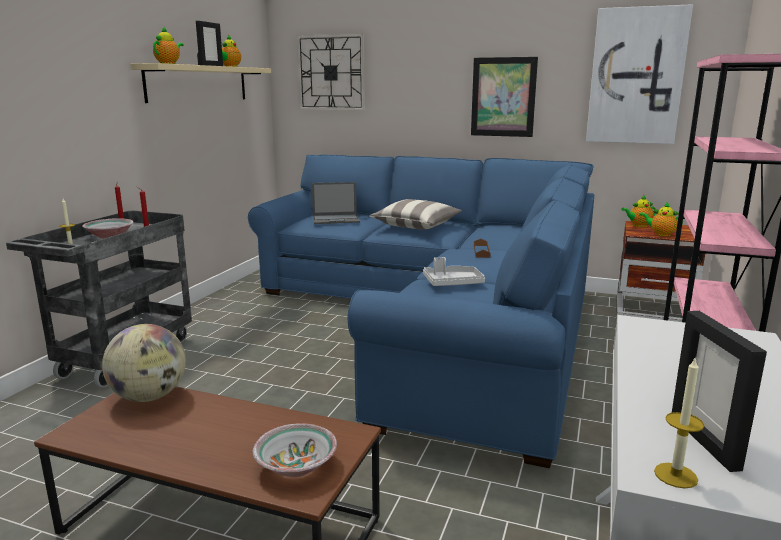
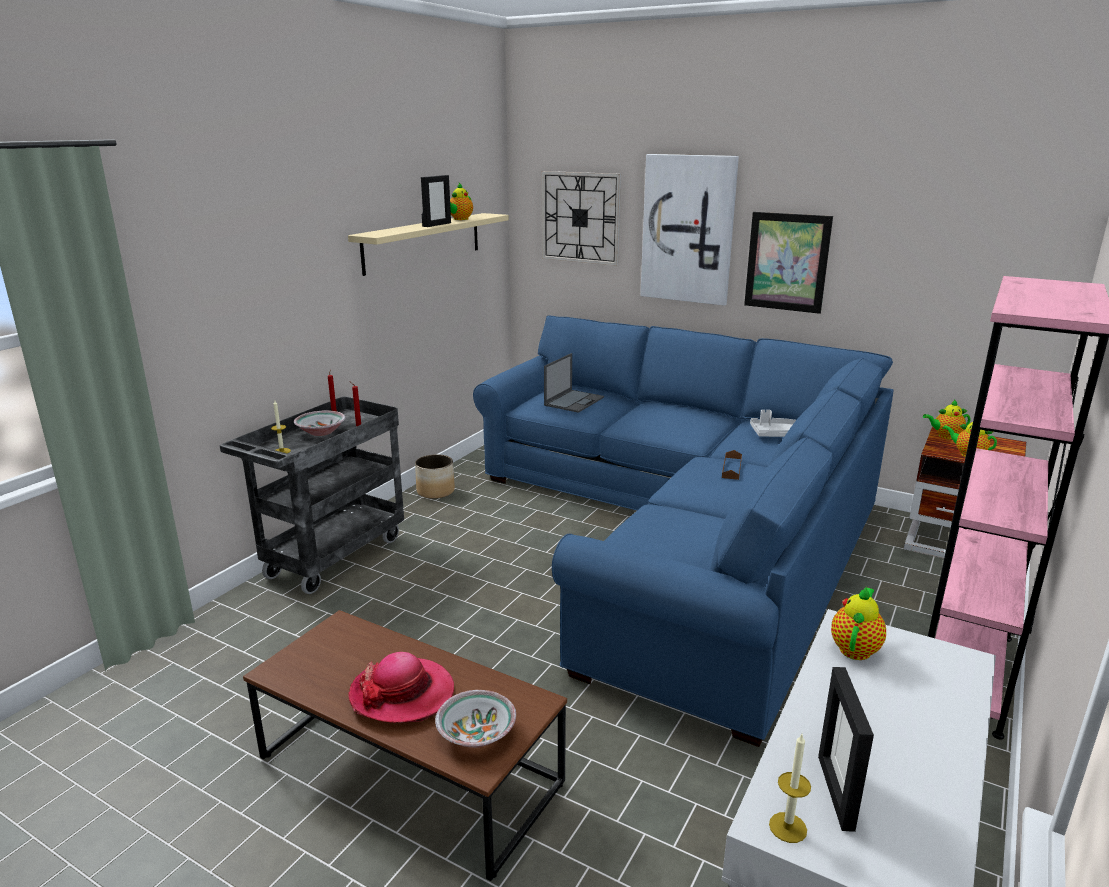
camera: 10 degrees right, 5 degrees up
globe [102,324,186,402] -> none
teapot [153,26,184,64] -> teapot moved to [831,586,886,660]
laptop [312,182,360,224] -> laptop turned 60 degrees counterclockwise [544,353,604,413]
pillow [369,199,462,230] -> none
grey tray [423,257,485,286] -> grey tray moved to [750,410,796,437]
picture [586,4,693,144] -> picture moved to [640,154,739,306]
none -> hat [348,652,454,723]
none -> planter [415,454,455,499]

